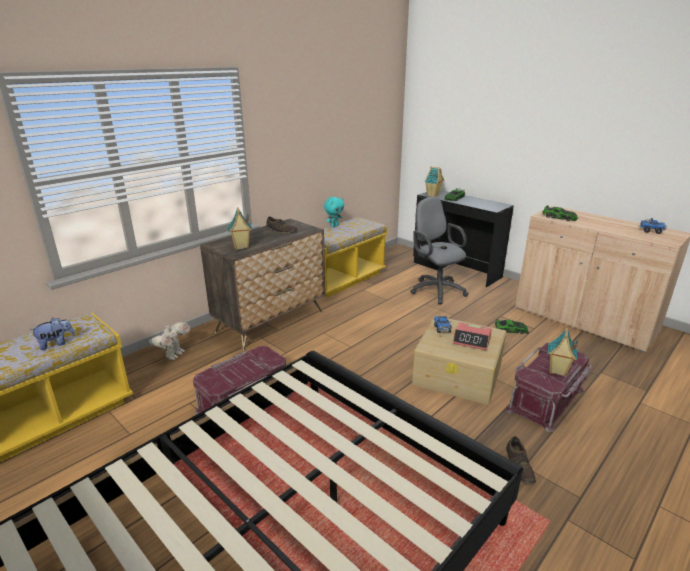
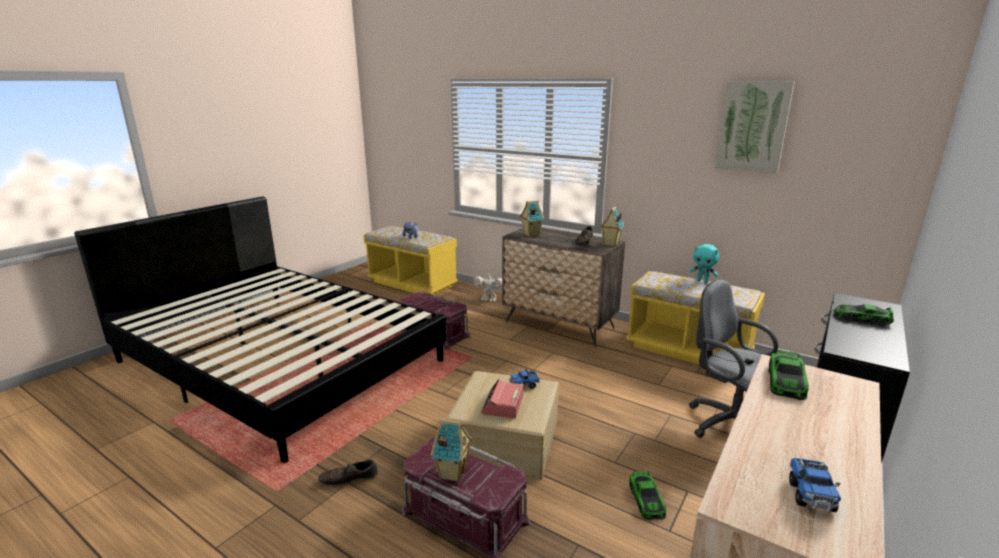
camera: 80 degrees right, 5 degrees down
grey office chair [410,197,469,304] -> grey office chair turned 90 degrees counterclockwise [689,279,778,438]
toy house [424,166,444,197] -> toy house moved to [600,206,625,246]
none -> picture [715,82,794,174]

